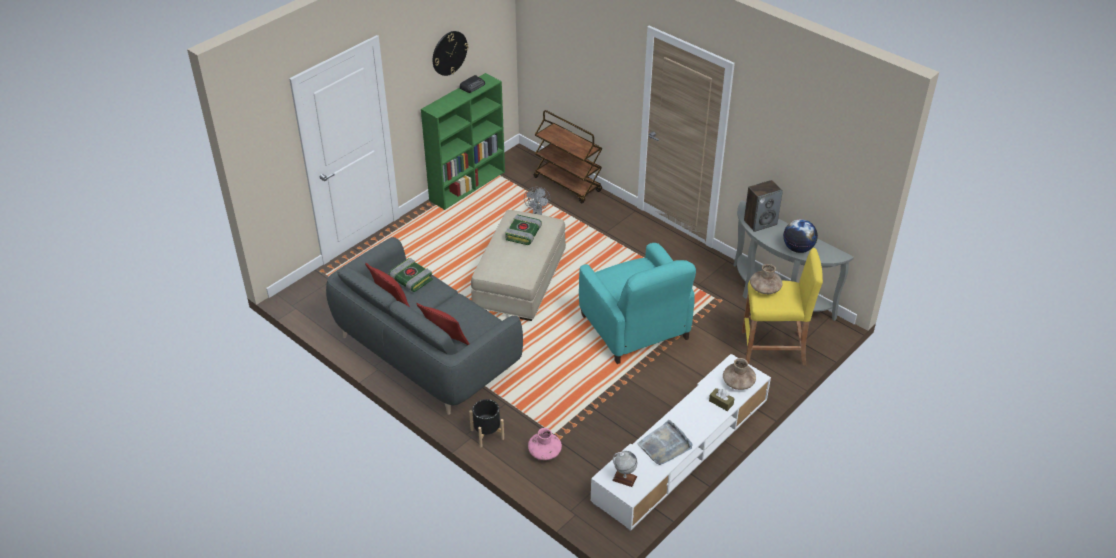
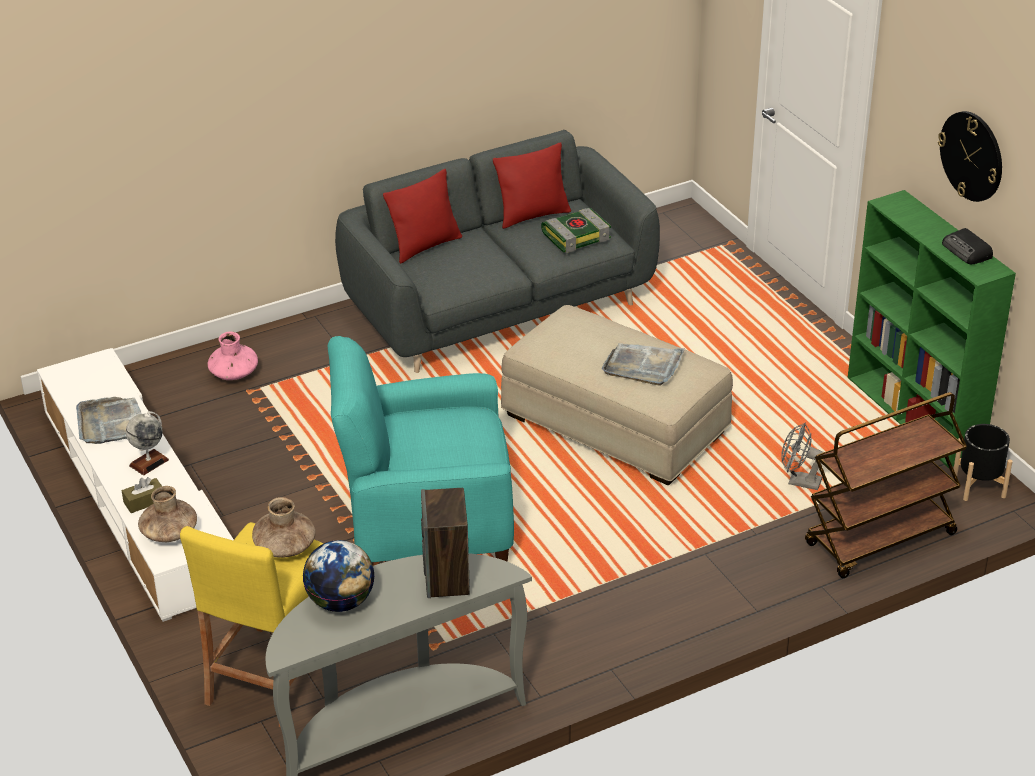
camera: 110 degrees right, 5 degrees down
black planter [469,399,504,448] -> black planter moved to [954,424,1013,501]
book [505,214,542,245] -> grey tray [602,343,685,385]
globe [612,451,637,487] -> globe moved to [126,411,169,475]

